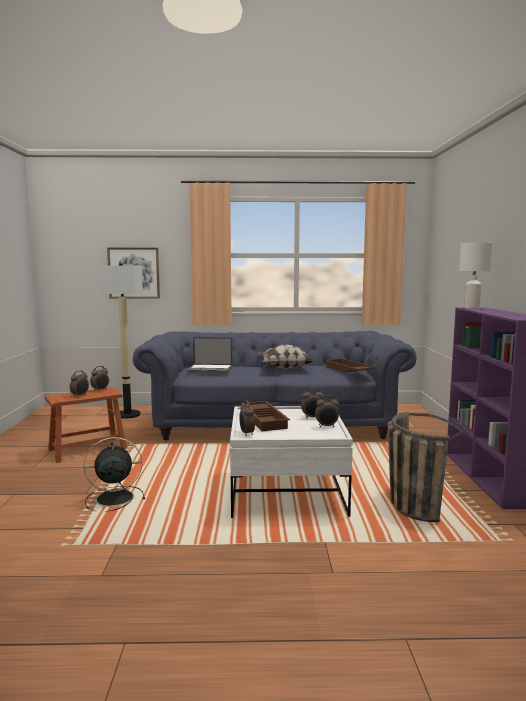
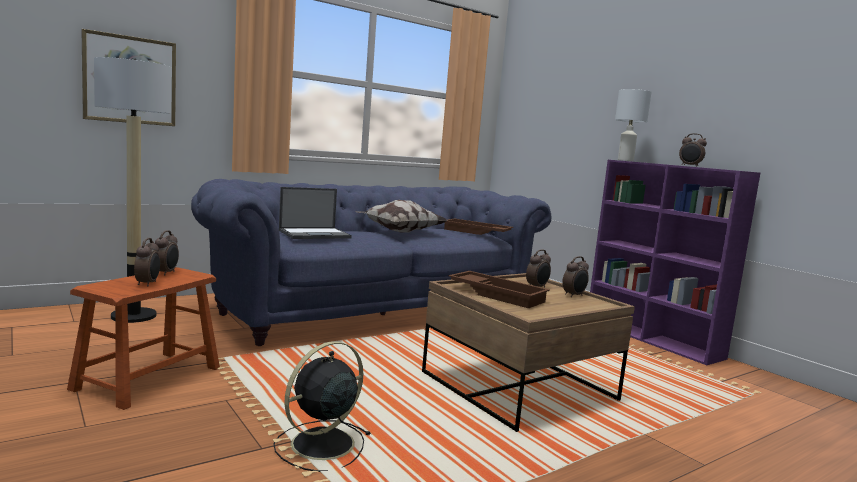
camera: 35 degrees left, 0 degrees up
white coffee table [230,406,353,518] -> brown coffee table [422,273,635,432]
alarm clock [239,401,255,436] -> alarm clock moved to [679,133,707,167]
basket [387,412,463,522] -> none

